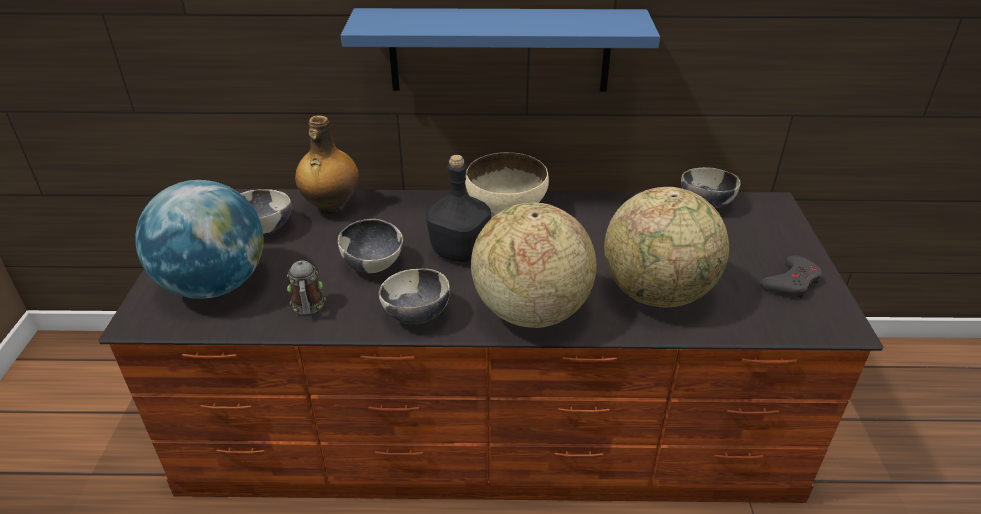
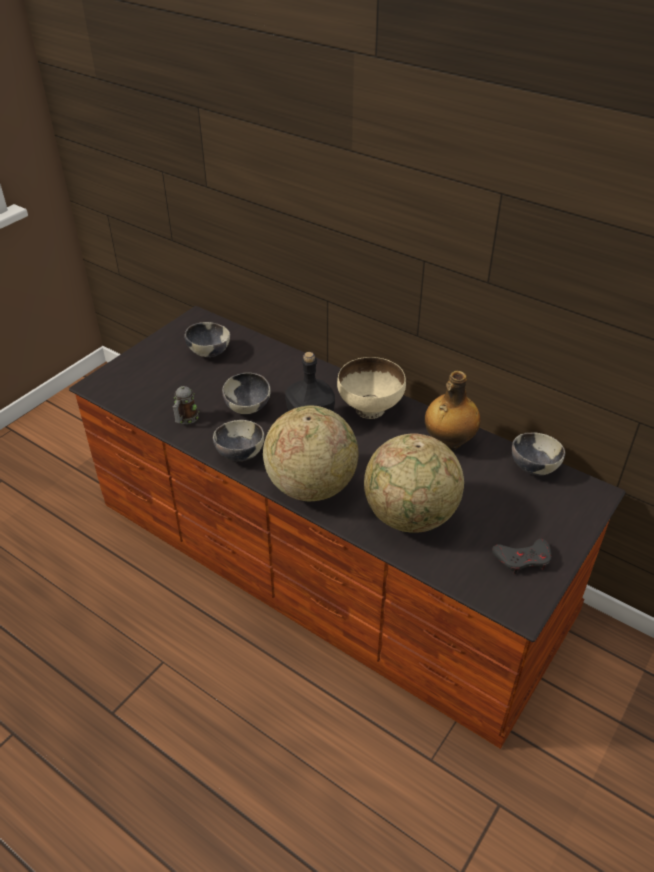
camera: 35 degrees right, 5 degrees up
globe [135,180,263,299] -> none
bottle [295,116,359,214] -> bottle moved to [425,371,481,450]
blue shelf [341,8,660,92] -> none

